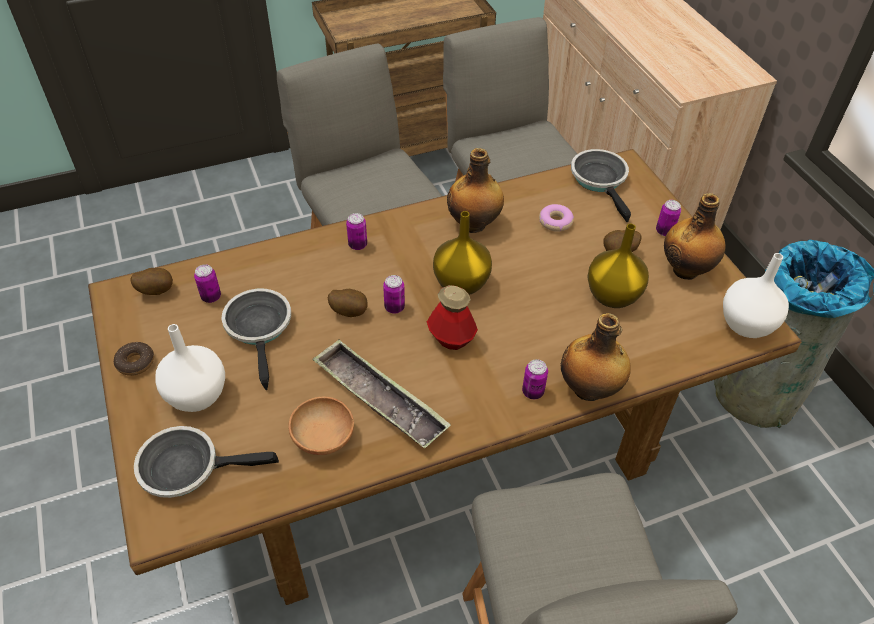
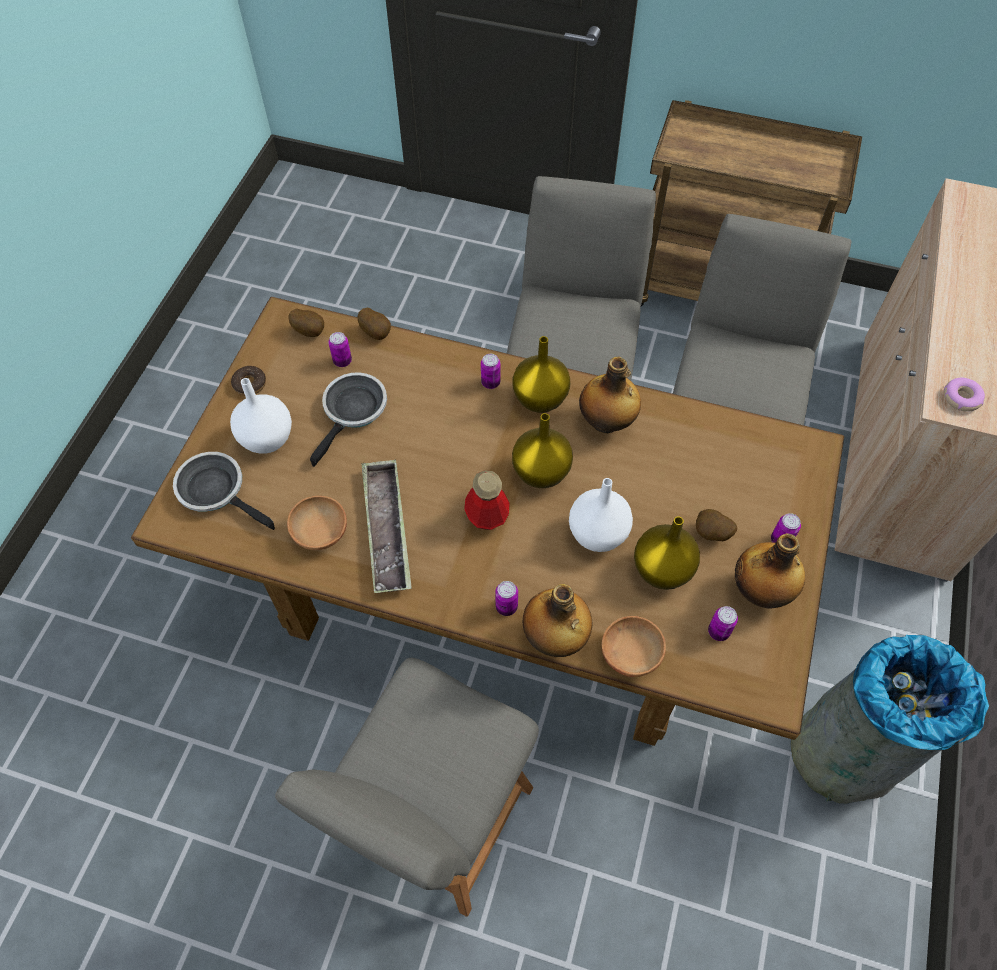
camera: 40 degrees right, 10 degrees up
potato [328,289,368,317] -> potato moved to [358,308,391,340]
can [383,275,405,313] -> can moved to [708,606,738,641]
donut [539,204,574,232] -> donut moved to [944,378,985,412]
frying pan [571,149,631,222] -> none
white vase [723,253,789,338] -> white vase moved to [569,478,633,552]
none -> yellow vase [513,336,570,413]
none -> brown bowl [602,616,666,677]

